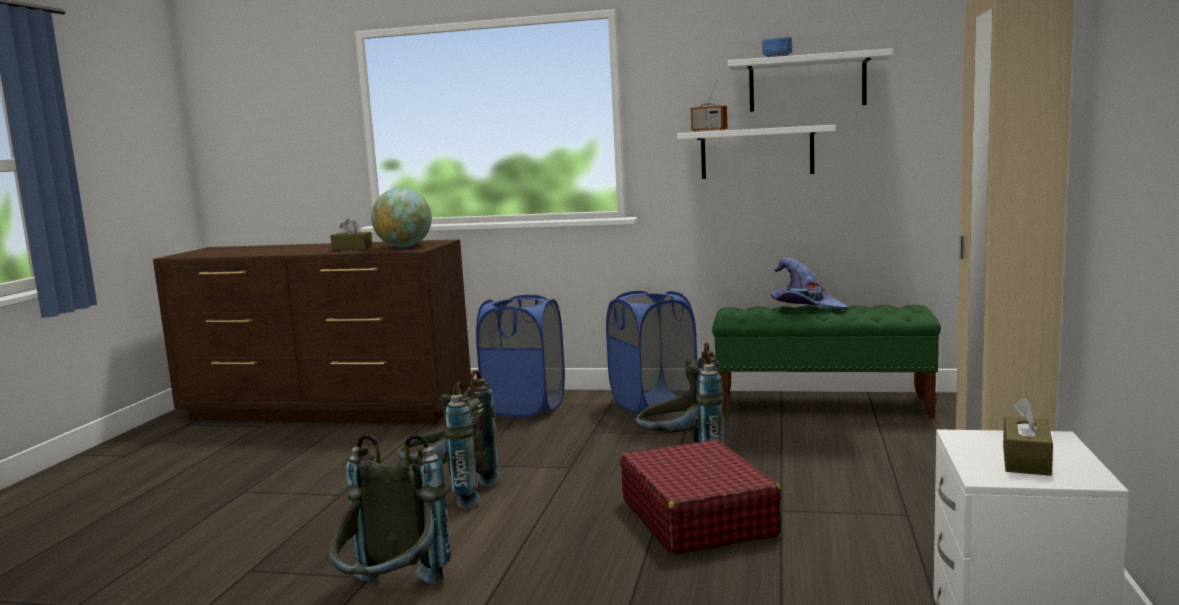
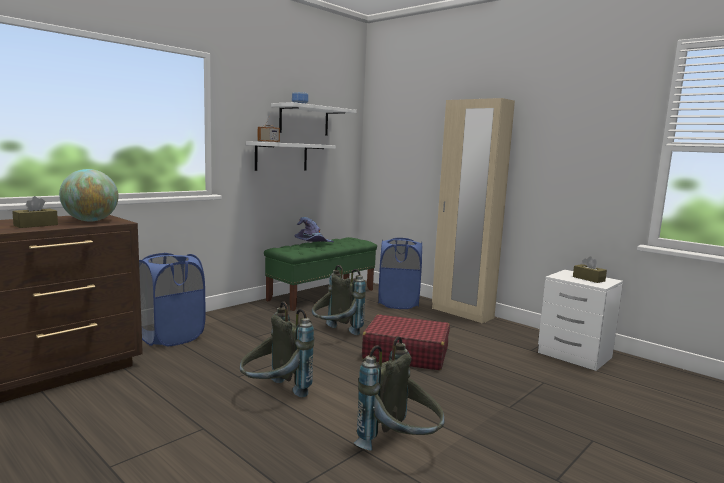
camera: 60 degrees left, 0 degrees up
blue laundry basket [606,291,697,415] -> blue laundry basket moved to [378,238,422,309]

